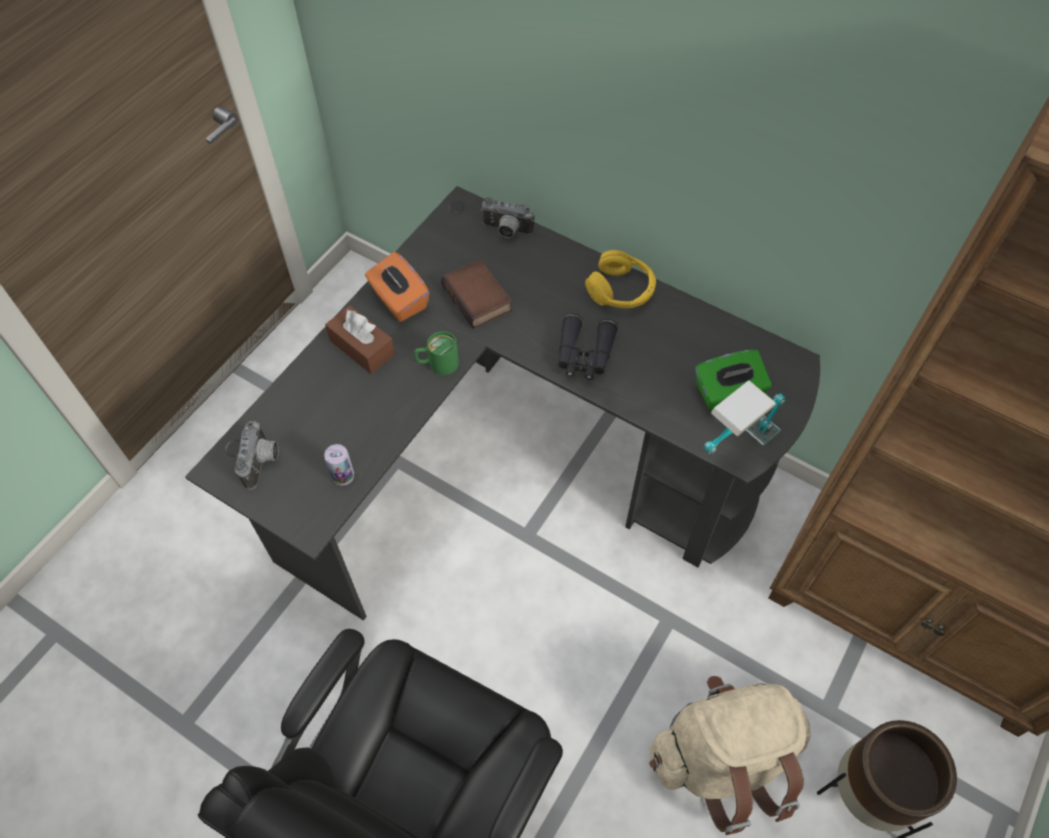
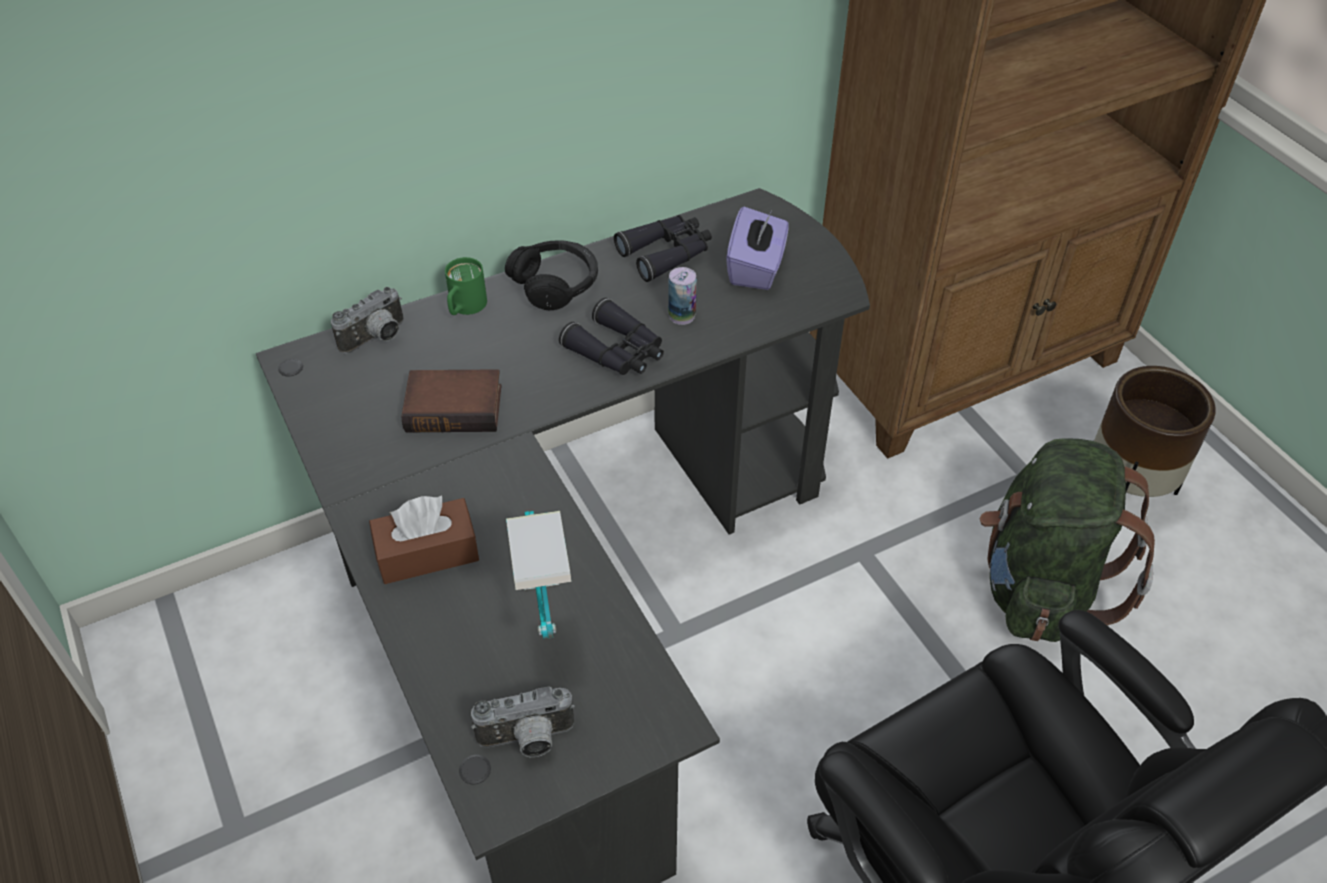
camera: 60 degrees left, 10 degrees down
camera [235,421,279,490] -> camera turned 135 degrees clockwise [471,687,575,757]
can [324,444,354,485] -> can moved to [668,267,697,325]
orange tissue box [365,252,430,322] -> none
green mug [414,331,459,375] -> green mug moved to [445,257,487,315]
yellow headphones [585,250,656,308] -> black headphones [505,240,598,310]
beige backpack [649,676,811,835] -> green backpack [980,438,1155,642]
green tissue box [695,350,772,411] -> purple tissue box [726,207,788,290]
table lamp [704,380,785,454] -> table lamp moved to [506,511,572,639]
none -> black binoculars [614,215,712,282]

